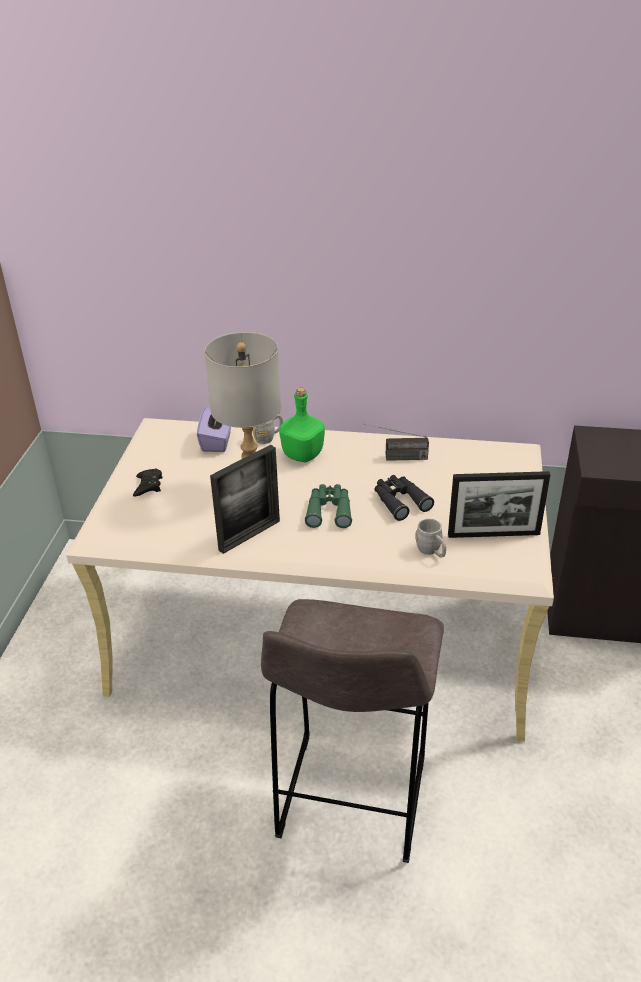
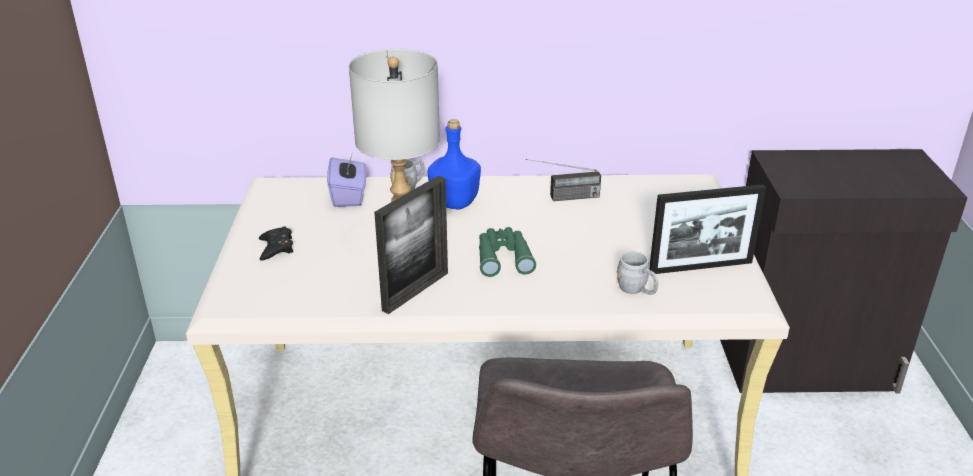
camera: 10 degrees left, 5 degrees down
green bottle [279,388,325,462] -> blue bottle [428,119,481,209]
black binoculars [375,475,434,521] -> none

